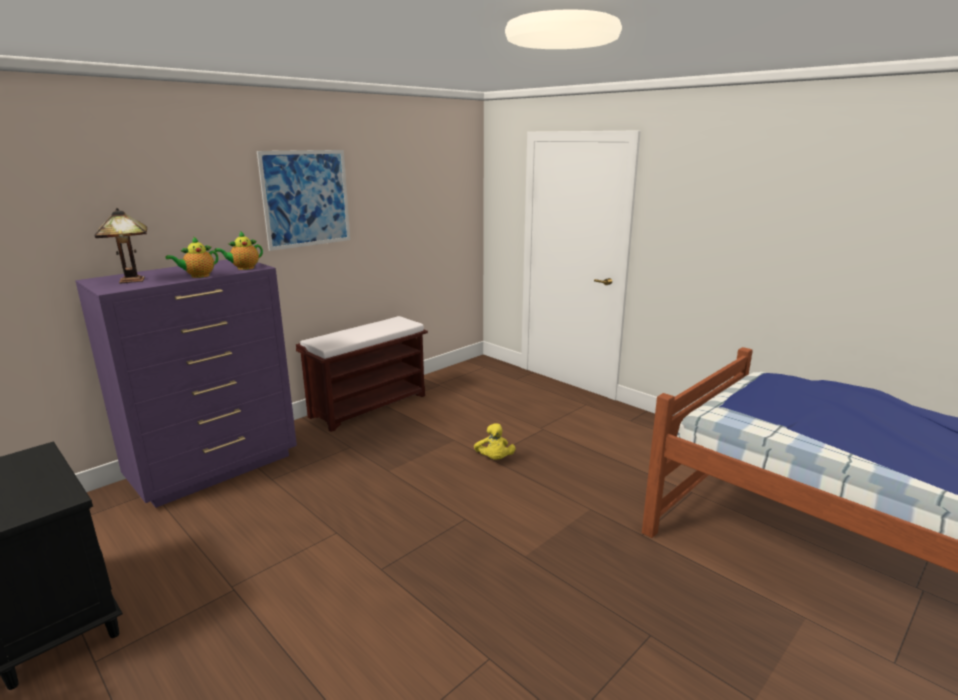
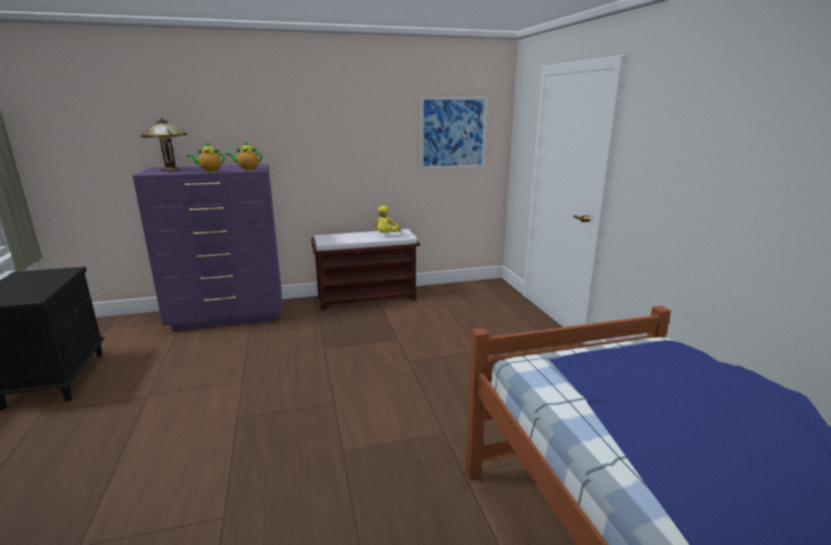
camera: 30 degrees right, 0 degrees up
picture [257,150,350,251] -> picture moved to [420,97,487,169]
yellow plush toy [474,423,515,460] -> yellow plush toy moved to [375,205,401,233]

